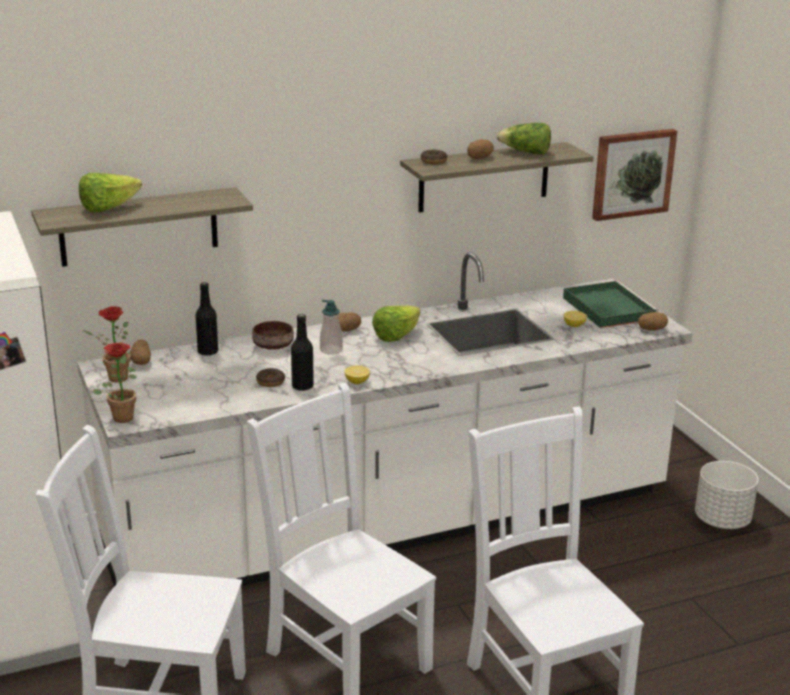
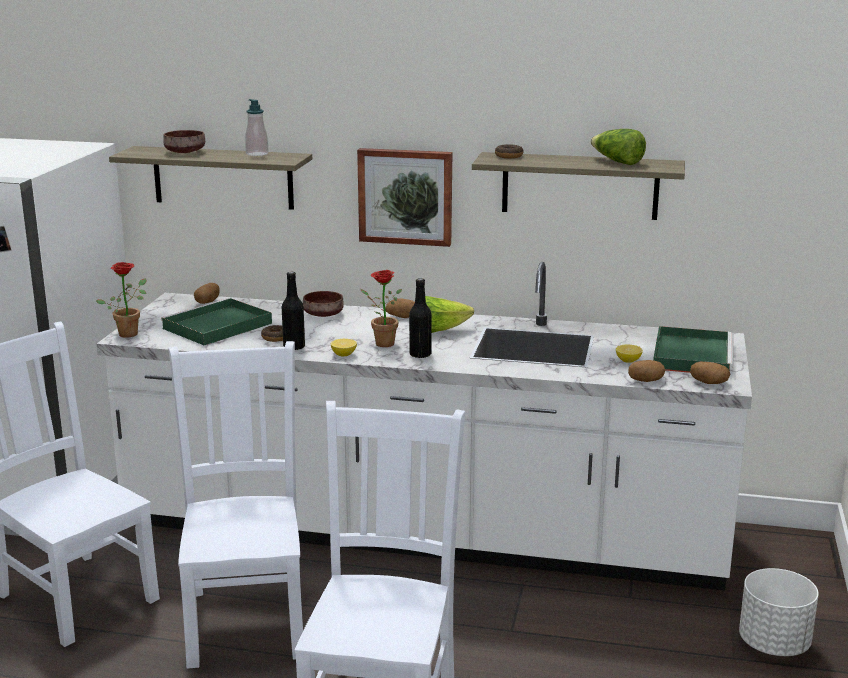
camera: 35 degrees right, 5 degrees down
lettuce [79,173,142,212] -> brown bowl [163,130,205,153]
potted plant [83,306,131,383] -> potted plant moved to [361,270,402,347]
black bottle [195,282,218,355] -> black bottle moved to [409,278,432,358]
soap dispenser [320,300,343,355] -> soap dispenser moved to [245,99,269,156]
potato [467,139,494,159] -> potato moved to [628,360,665,382]
picture [592,129,677,221] -> picture moved to [357,148,452,247]
none -> green tray [161,298,272,345]

